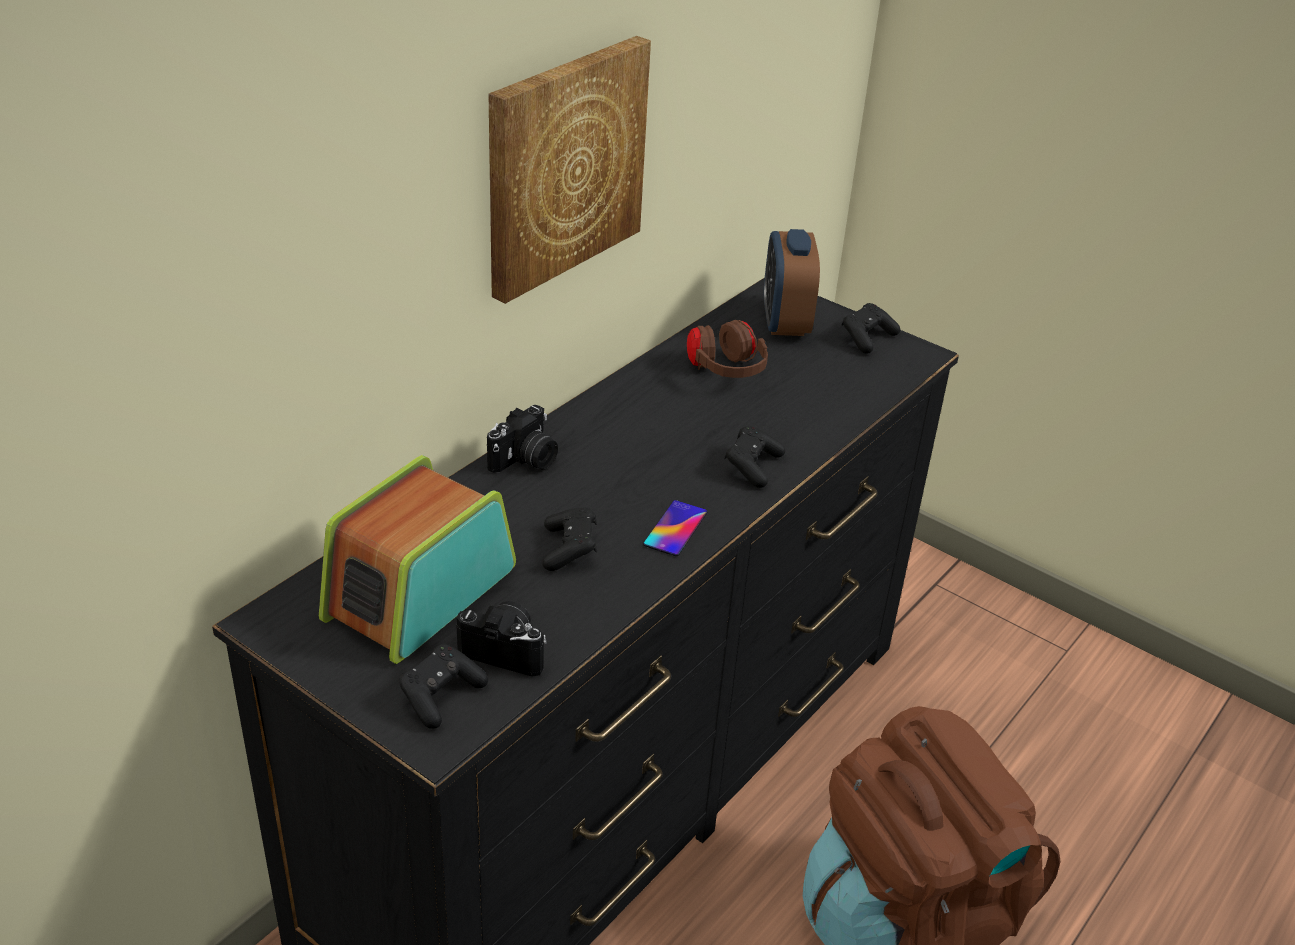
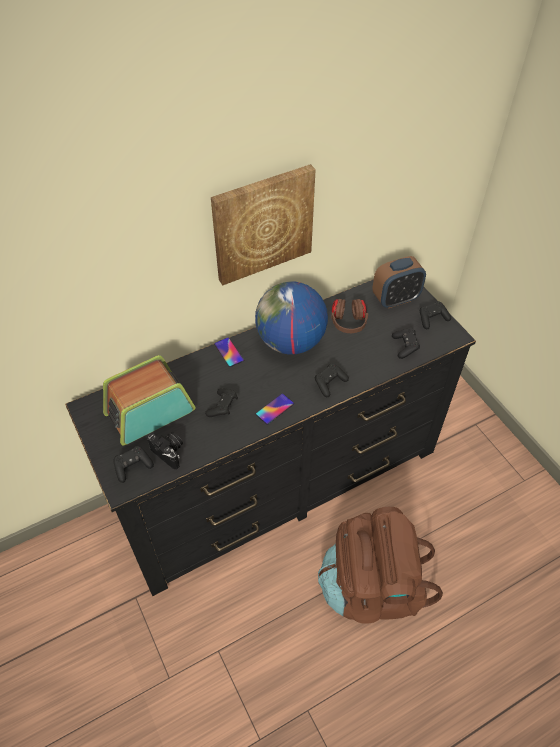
camera: 25 degrees right, 15 degrees up
camera [487,405,558,473] -> phone [214,337,244,367]
alarm clock [764,229,820,336] -> alarm clock turned 135 degrees counterclockwise [372,256,426,308]
none -> globe [255,281,328,354]
none -> black game controller [392,328,420,359]

